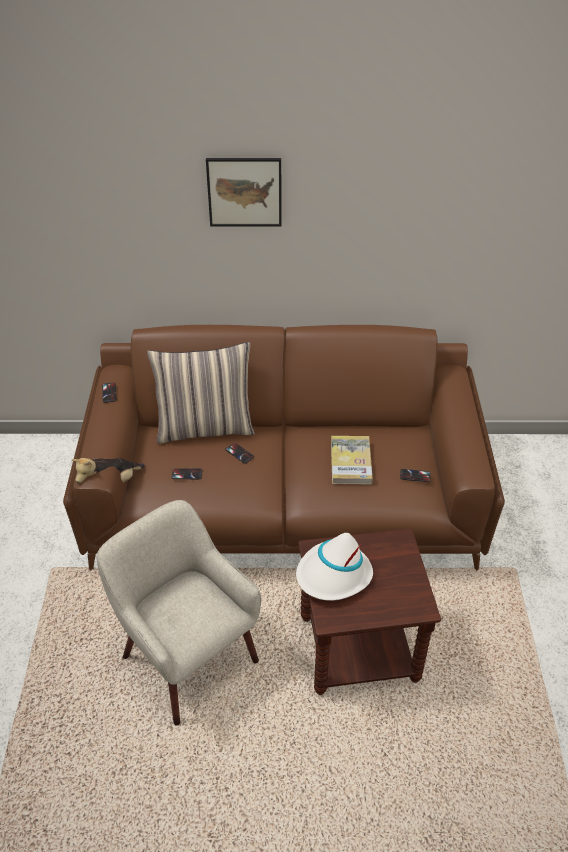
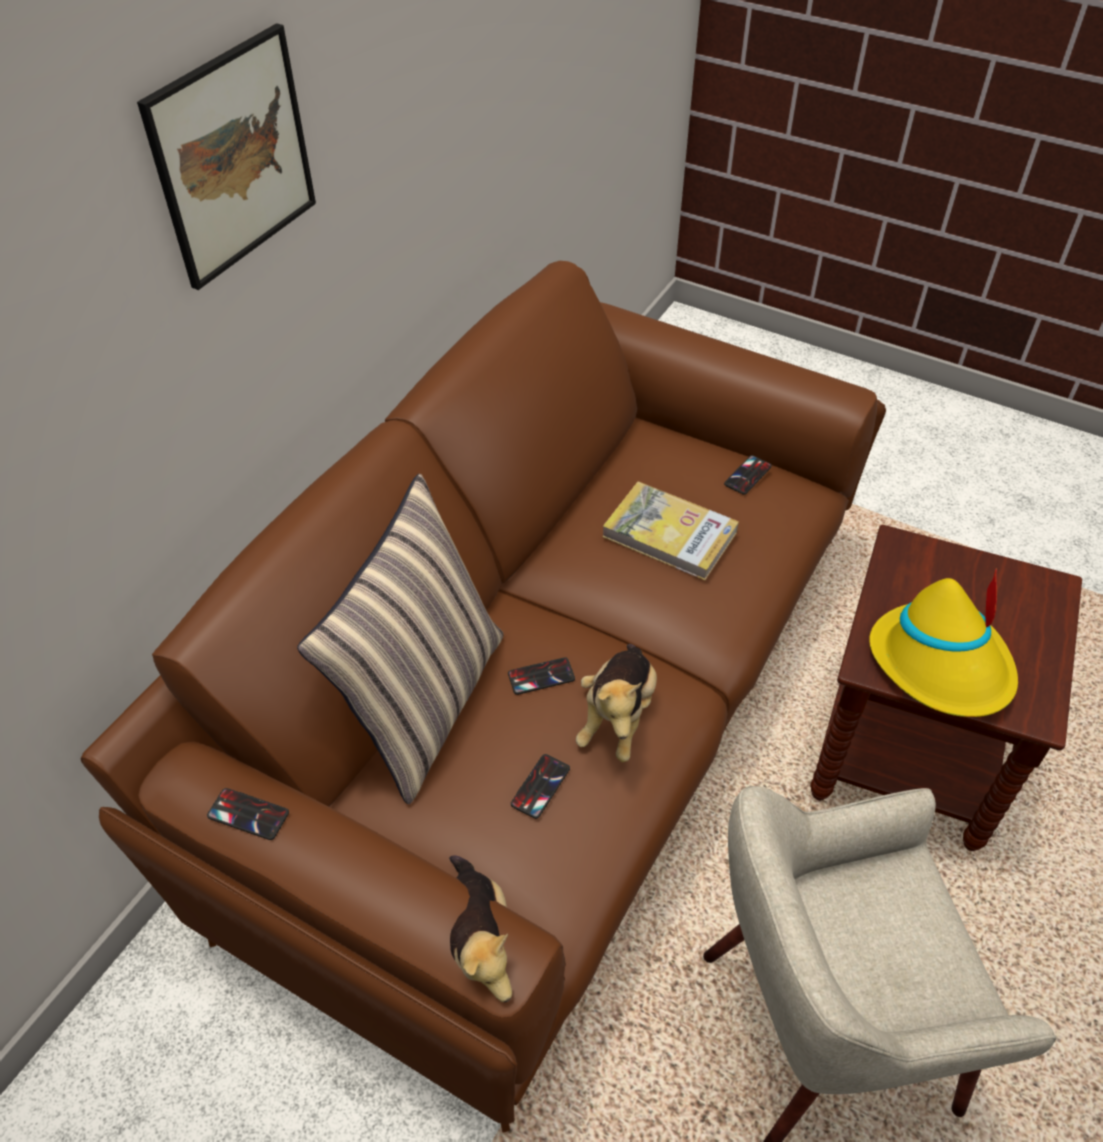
camera: 60 degrees left, 5 degrees up
white hat [296,533,373,601] -> yellow hat [869,569,1018,717]
none -> plush toy [576,644,657,762]

